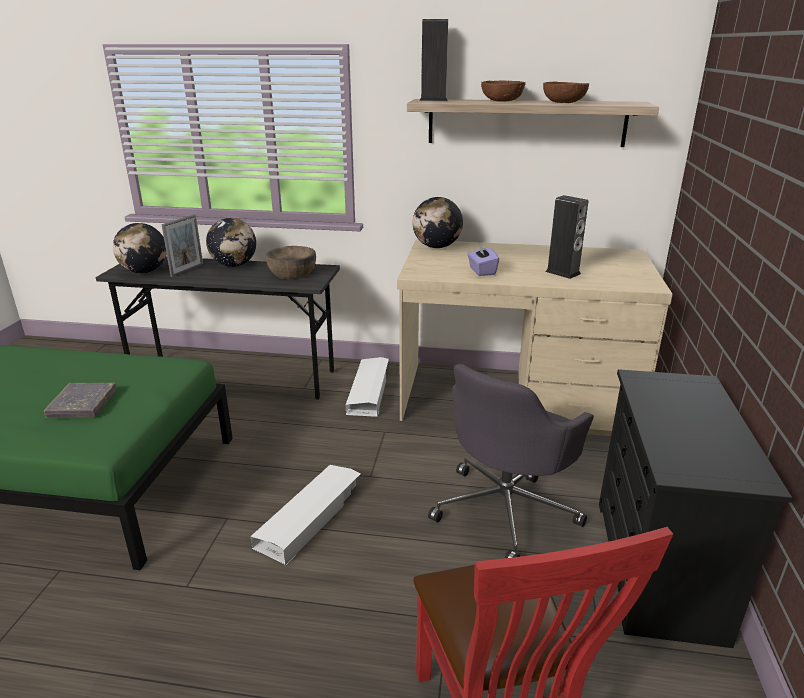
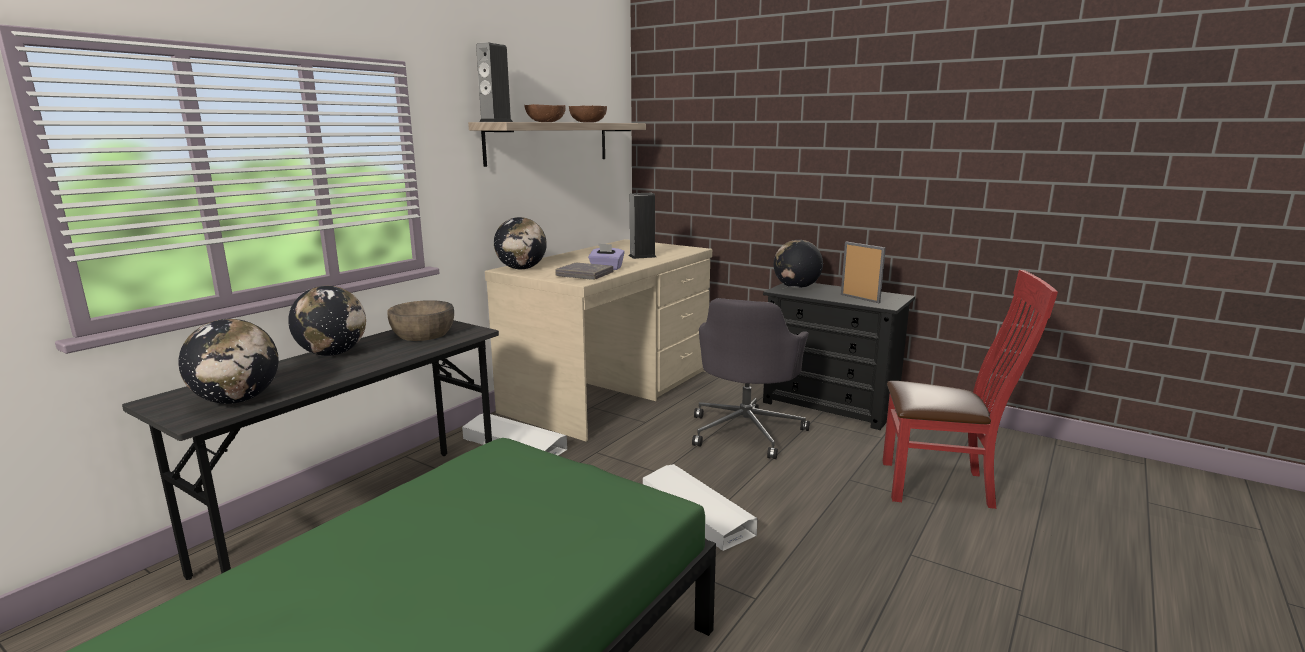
camera: 65 degrees left, 10 degrees down
grey book [44,383,117,418] -> grey book moved to [555,263,613,280]
picture frame [161,214,203,277] -> picture frame moved to [841,242,886,303]
grey office chair [428,364,594,558] -> grey office chair turned 45 degrees clockwise [692,298,810,459]
none -> globe [774,240,823,288]

